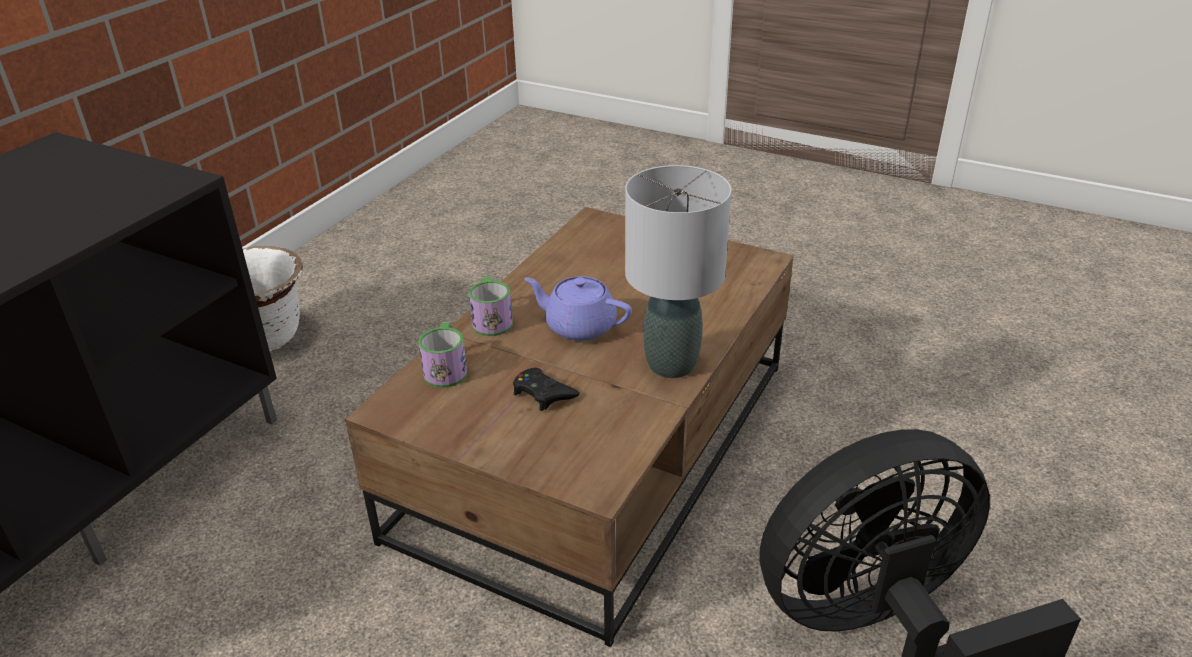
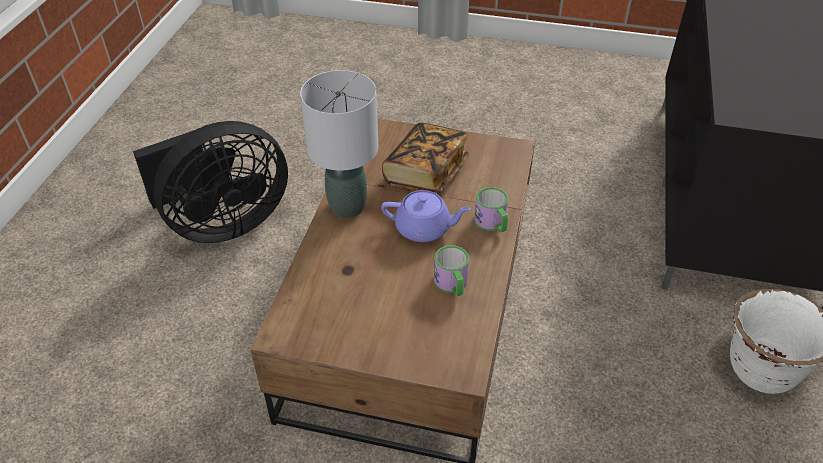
camera: 165 degrees right, 10 degrees up
mug [419,322,467,388] -> mug moved to [434,245,469,296]
black game controller [513,368,580,411] -> book [382,123,469,194]

